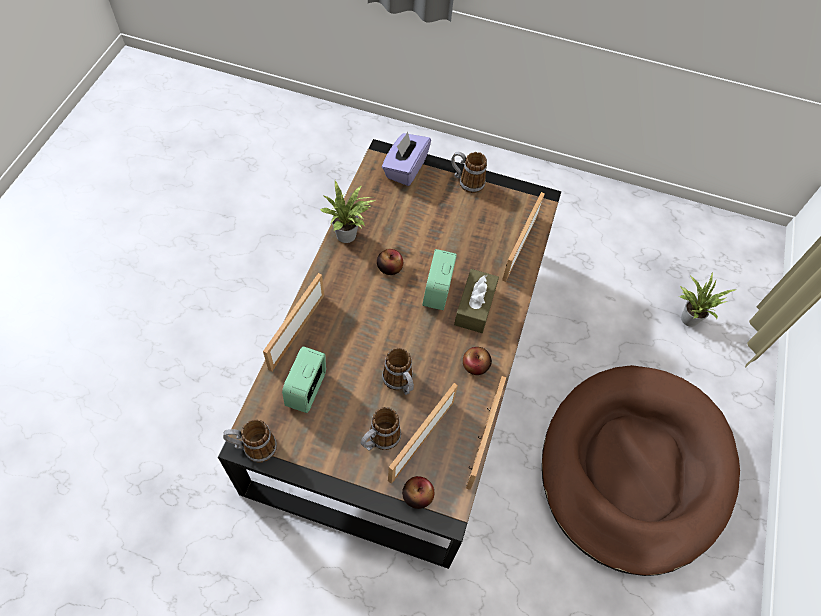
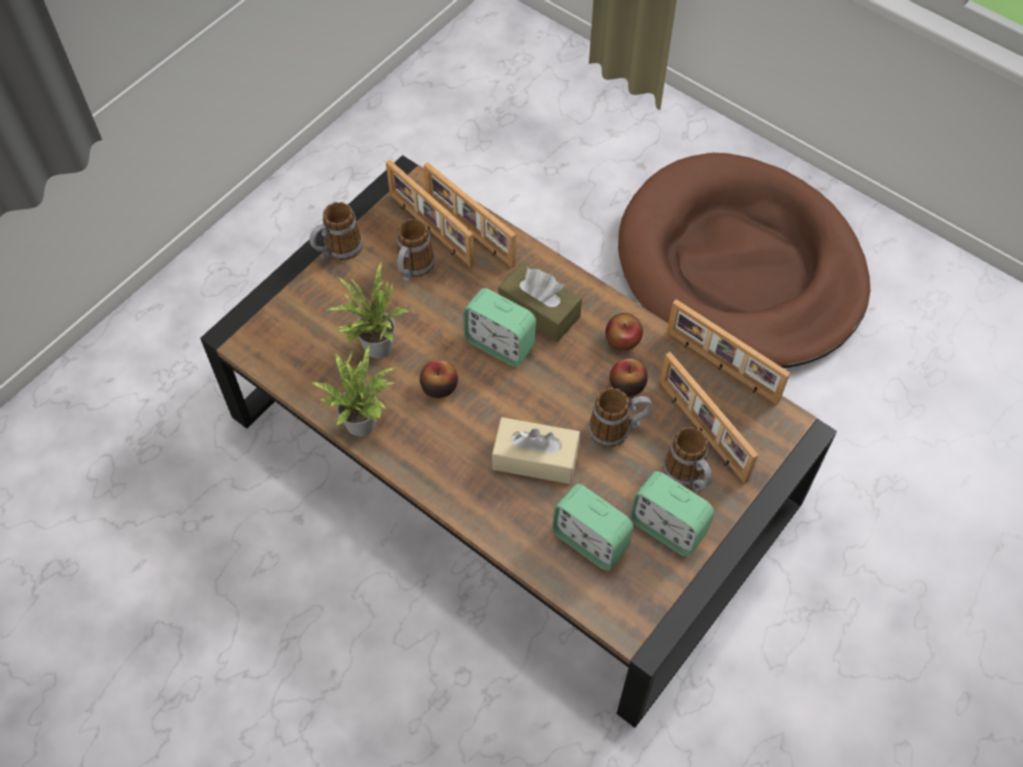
camera: 65 degrees left, 0 degrees up
mug [223,419,277,463] -> mug moved to [397,219,435,282]
picture frame [263,273,324,372] -> picture frame moved to [386,160,475,268]
purple tissue box [382,132,431,186] -> none
apple [402,476,434,509] -> apple moved to [609,359,648,397]
potted plant [679,273,735,327] -> potted plant moved to [328,262,410,358]
none -> beige tissue box [492,417,580,484]
none -> alarm clock [630,471,714,557]

